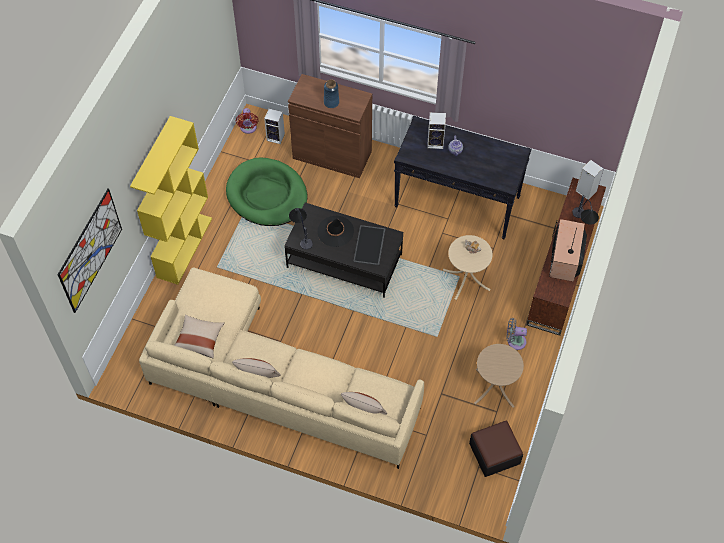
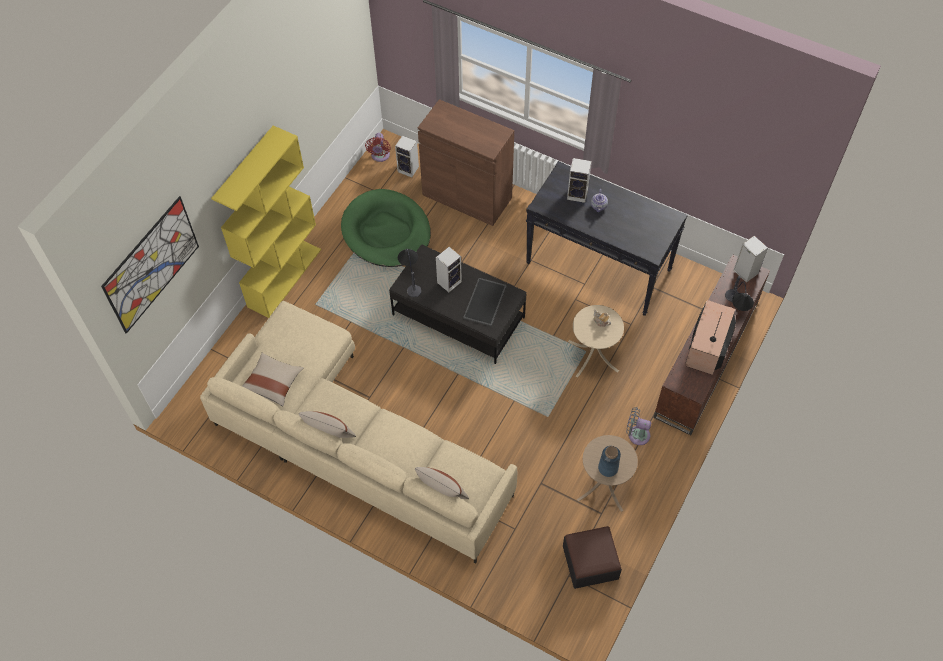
camera: 10 degrees right, 0 degrees up
black hat [318,216,354,247] -> speaker [436,247,462,292]
blue vase [324,79,339,108] -> blue vase moved to [598,446,621,477]

